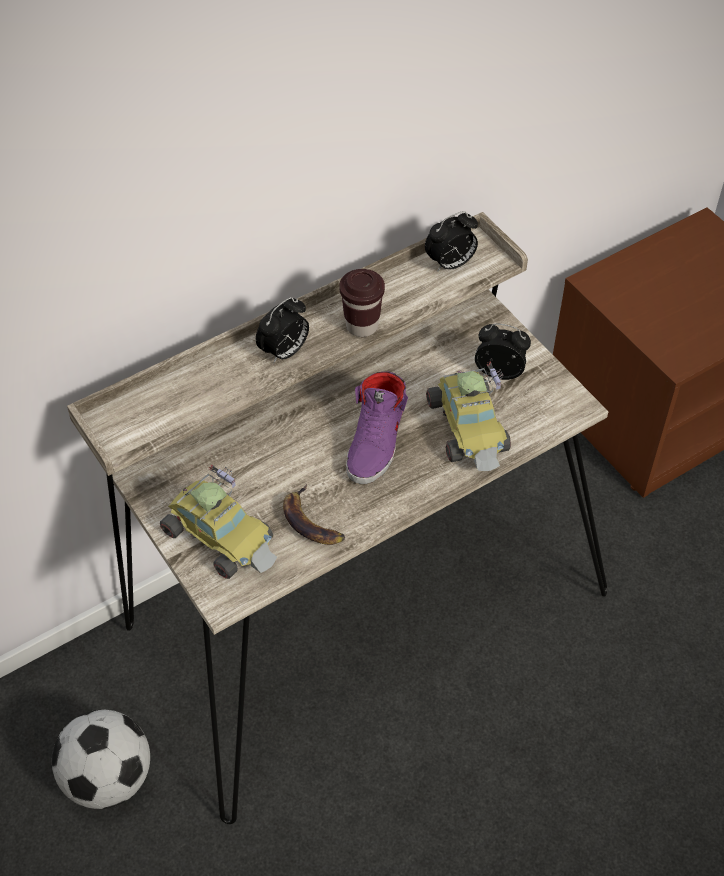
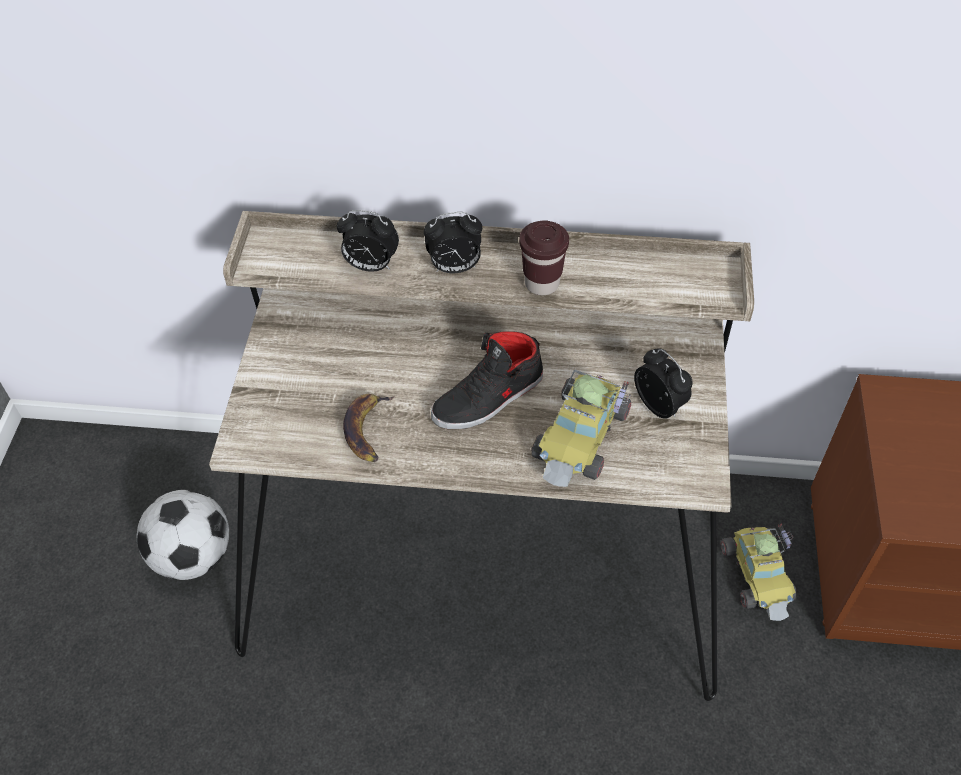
camera: 40 degrees right, 0 degrees up
toy car [160,465,277,579] -> toy car moved to [721,523,797,621]
purple shoe [346,372,408,484] -> black shoe [431,331,543,429]
alarm clock [425,211,478,272] -> alarm clock moved to [337,210,399,272]

